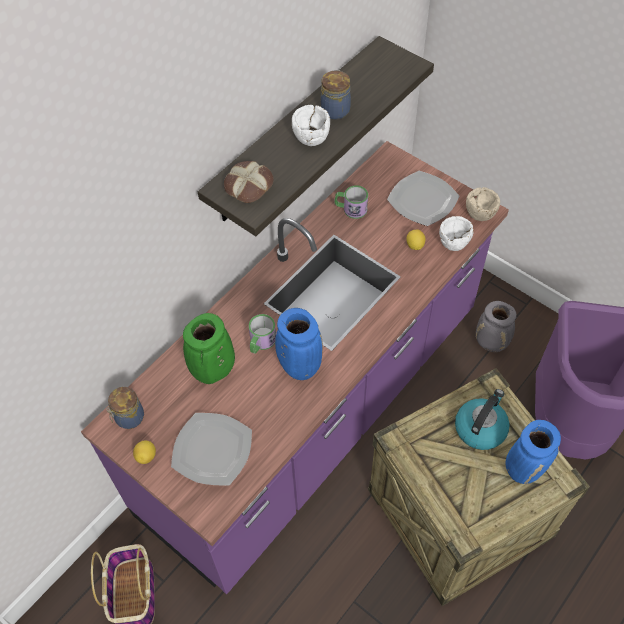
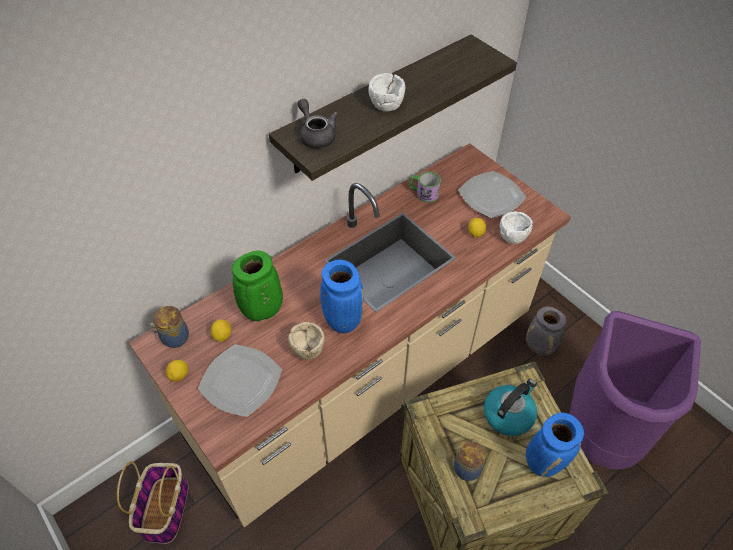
camera: 10 degrees right, 5 degrees down
purple counter [81,141,509,594] -> beige counter [128,143,571,527]
bread [224,161,274,203] -> grey teapot [298,99,338,149]
mug [249,314,276,354] -> none
jar [321,70,351,120] -> jar moved to [454,439,486,481]
beige bowl [466,187,500,221] -> beige bowl moved to [288,322,325,360]
none -> lemon [211,320,232,342]

